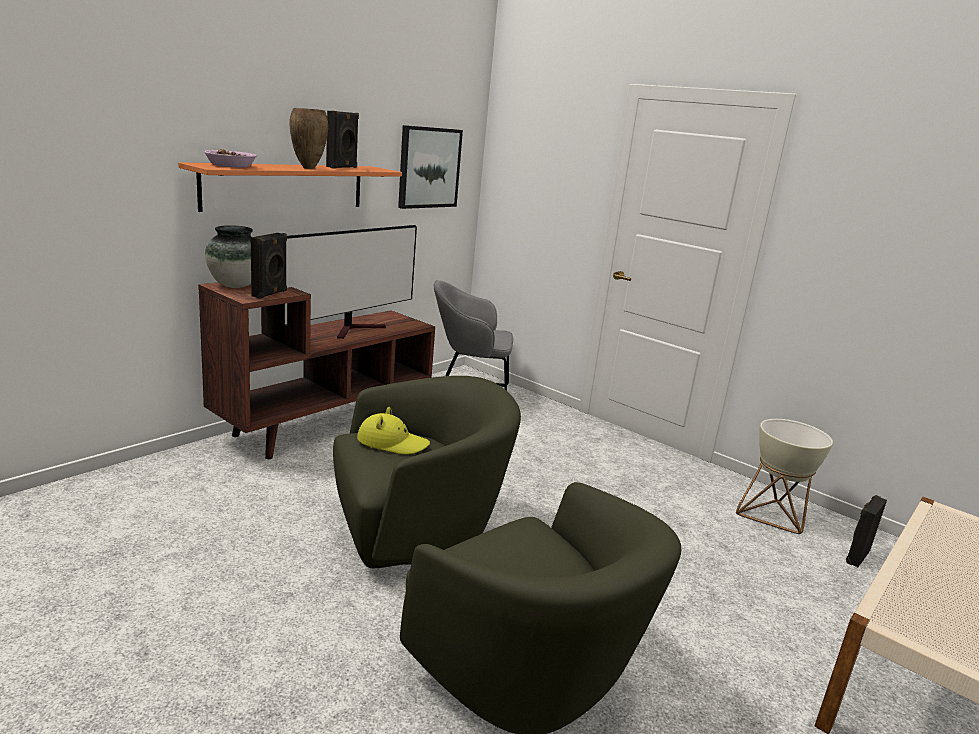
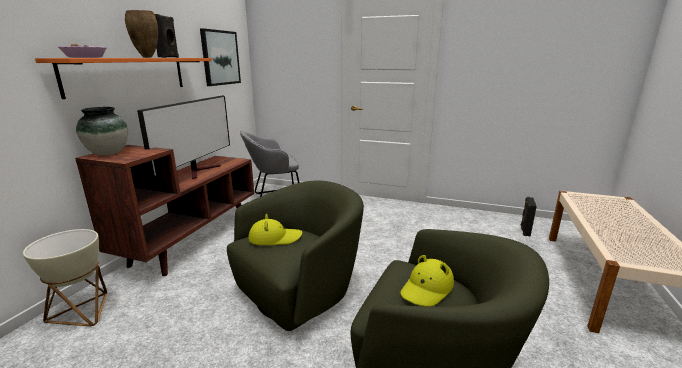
camera: 20 degrees left, 0 degrees up
black speaker [251,233,287,299] -> none
planter [736,419,833,534] -> planter moved to [23,229,107,326]
none -> yellow hat [400,255,454,307]

